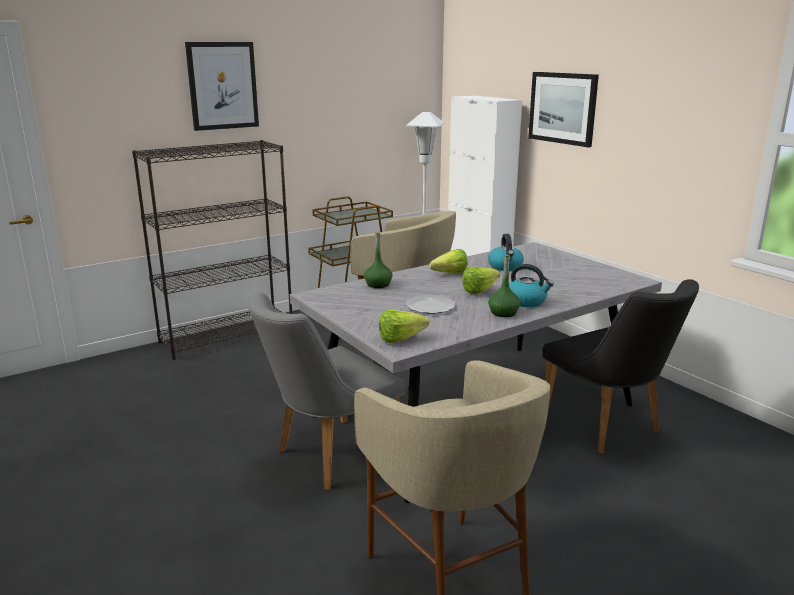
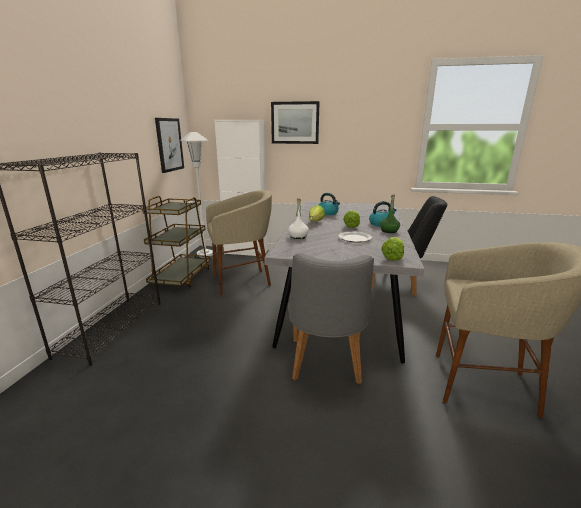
camera: 45 degrees left, 0 degrees up
picture [185,42,259,131] -> picture moved to [155,118,184,173]
green bottle [364,231,392,288] -> white bottle [288,198,309,239]

